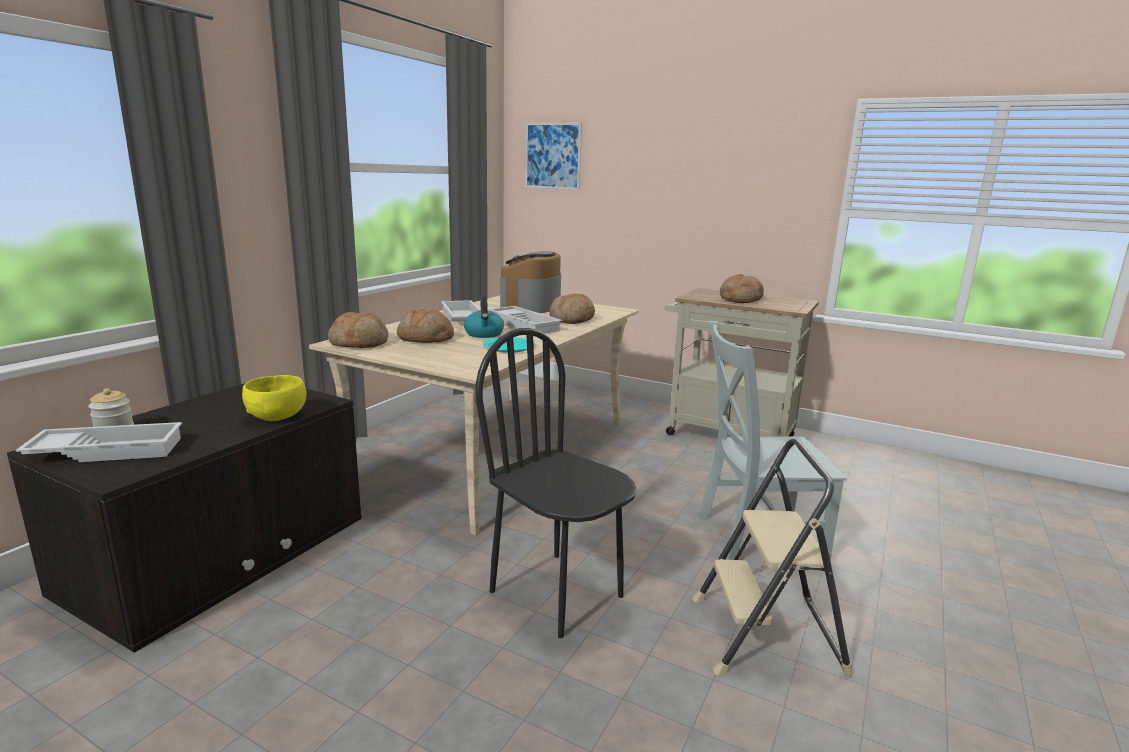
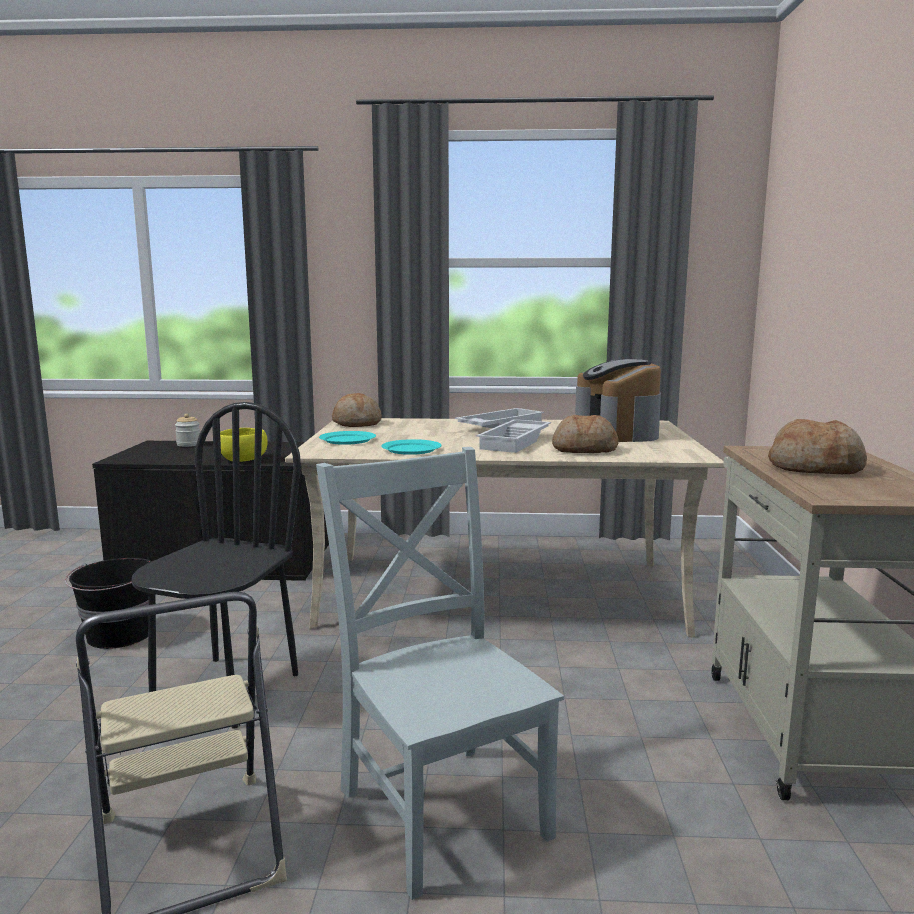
camera: 65 degrees right, 5 degrees down
white tray [16,422,182,462] -> none
bread [397,309,454,343] -> none
kettle [464,296,504,338] -> none
coffee machine [500,251,561,313] -> coffee machine turned 90 degrees counterclockwise [575,359,661,442]
picture [525,123,582,190] -> none
none -> black bucket [65,558,152,649]
none -> turquoise plate [319,431,376,445]

